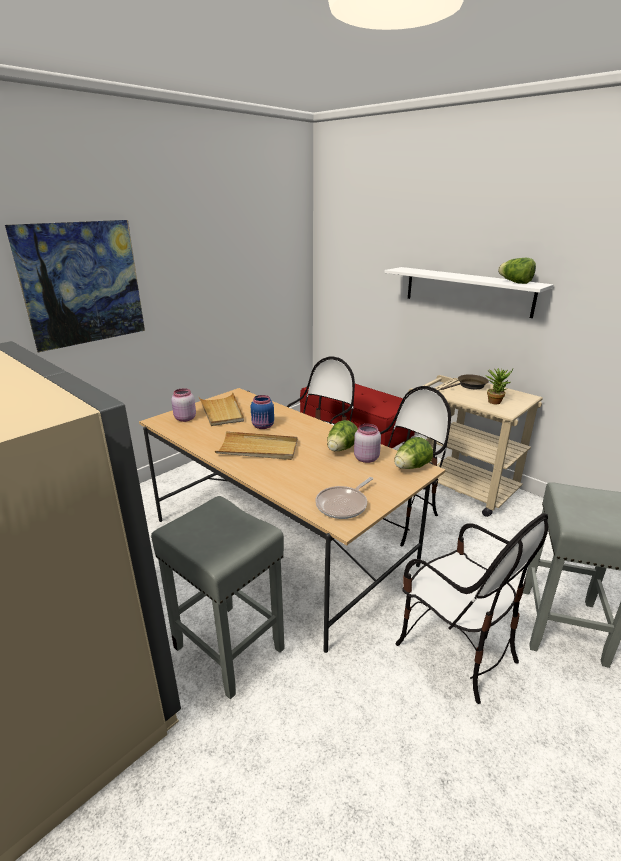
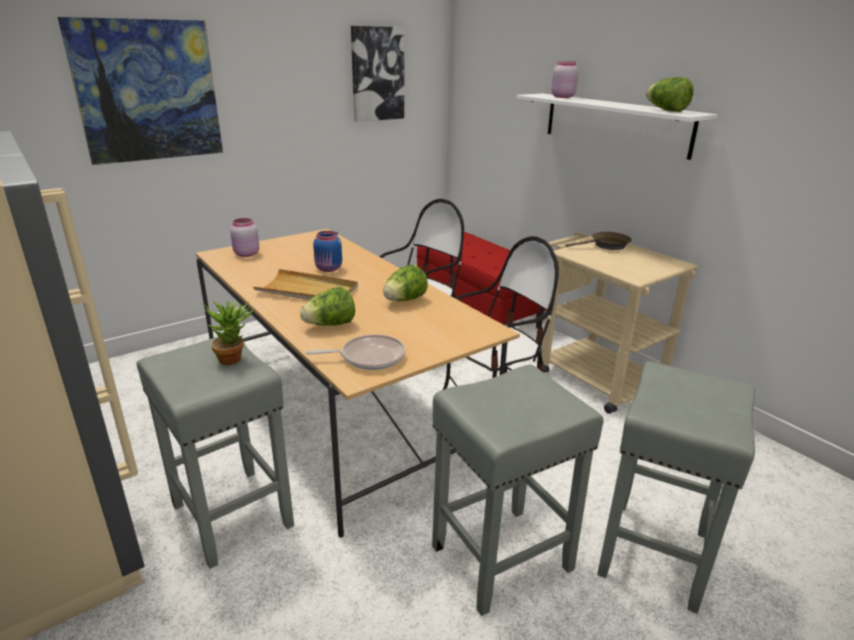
camera: 10 degrees right, 0 degrees up
beige tray [198,392,244,426] -> none
frying pan [316,477,373,519] -> frying pan turned 150 degrees counterclockwise [306,334,405,370]
pink jar [354,424,381,463] -> pink jar moved to [551,61,578,98]
lettuce [394,437,433,469] -> lettuce moved to [300,287,355,326]
chair [395,513,548,704] -> grey stool [432,365,604,616]
potted plant [485,368,513,404] -> potted plant moved to [200,300,254,365]
none -> picture [351,26,404,122]

